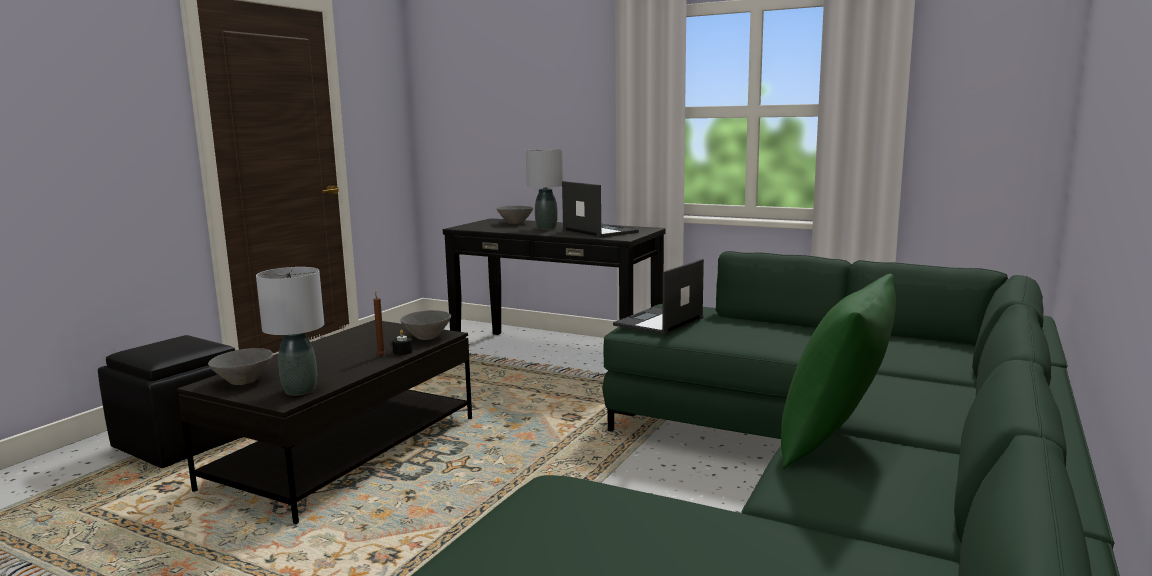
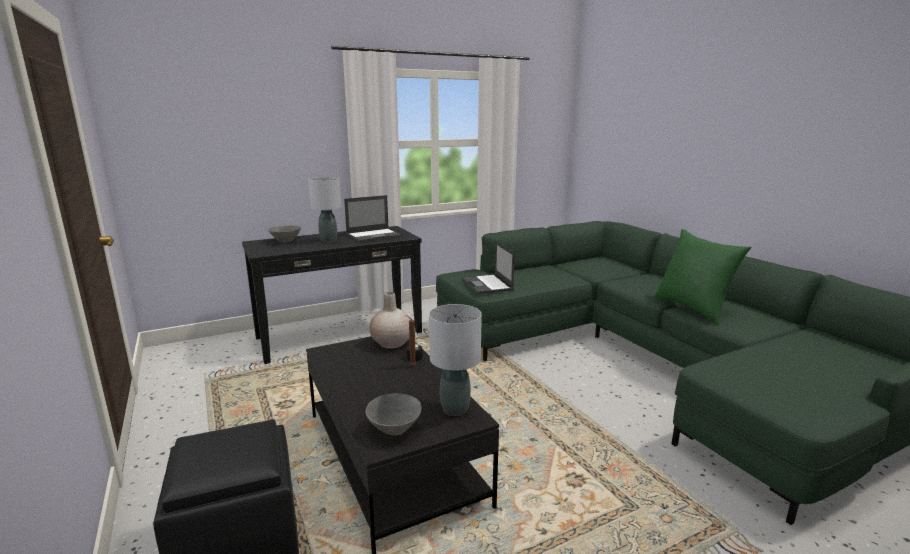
camera: 55 degrees left, 5 degrees up
grey bowl [401,310,451,340] -> beige vase [369,292,411,349]
laptop [562,181,639,238] -> laptop turned 150 degrees clockwise [344,195,403,243]

